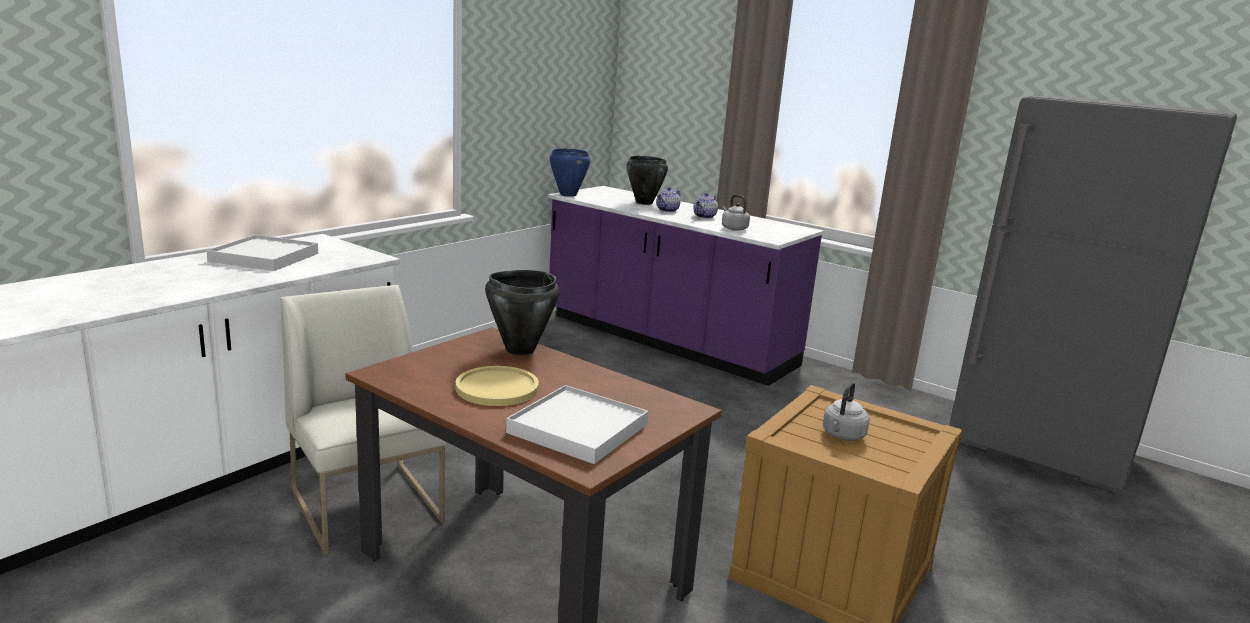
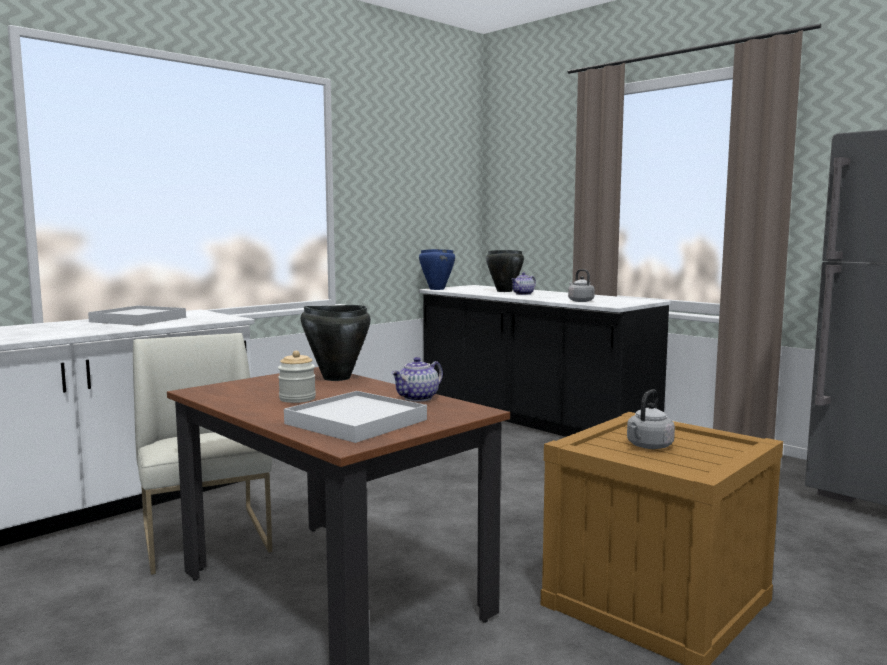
camera: 10 degrees right, 10 degrees down
yellow plate [456,366,539,406] -> jar [278,351,316,403]
purple counter [548,186,824,386] -> black counter [419,285,671,437]
teapot [693,193,718,219] -> teapot moved to [391,357,443,402]

